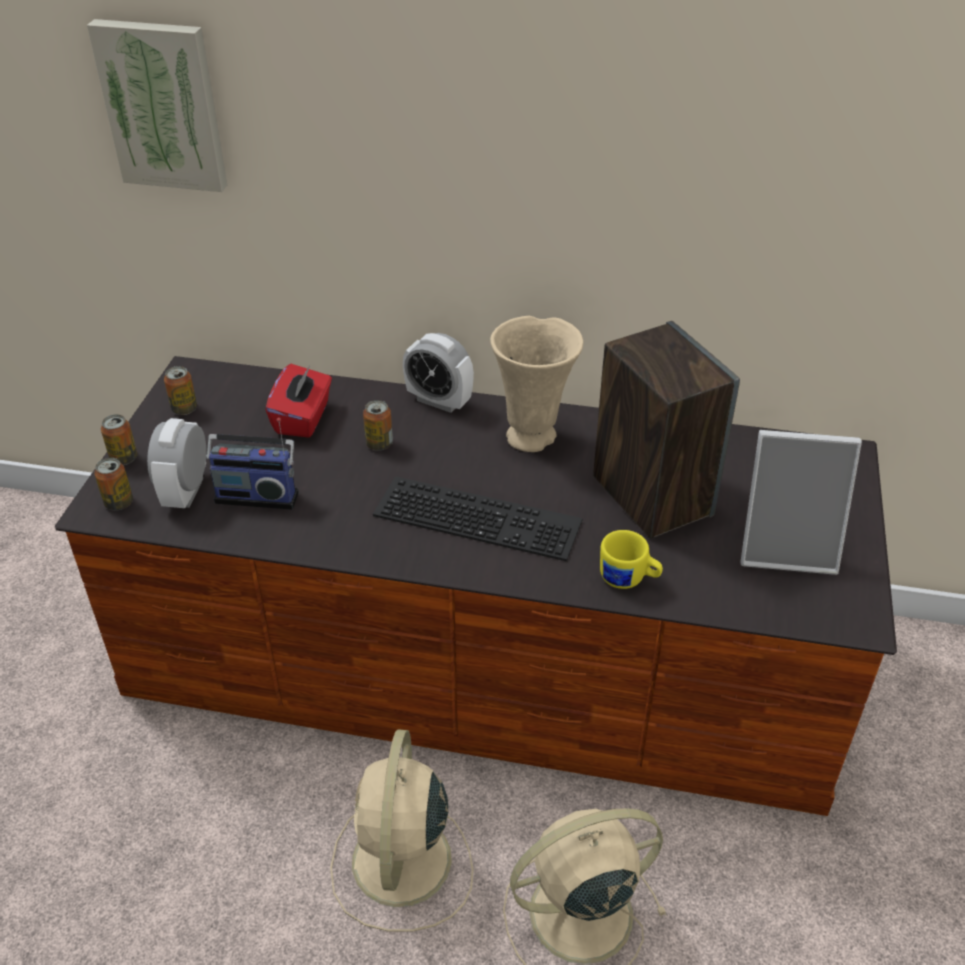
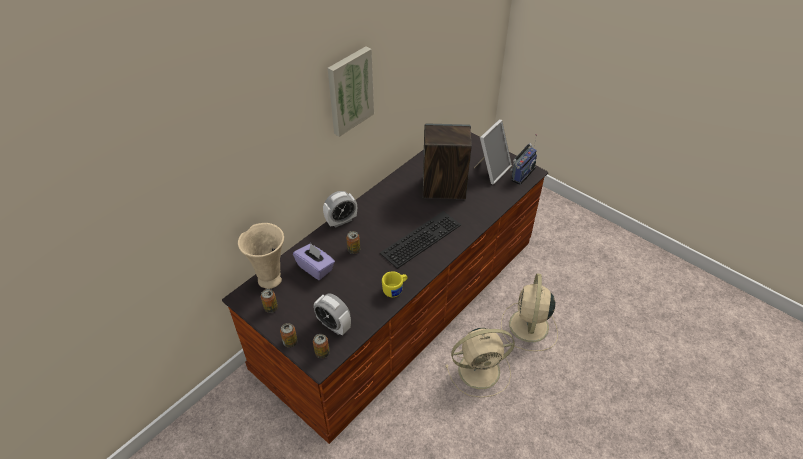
camera: 60 degrees left, 5 degrees up
picture [87,19,227,192] -> picture moved to [328,46,374,137]
radio [206,418,299,510] -> radio moved to [510,134,537,185]
red tissue box [266,364,332,438] -> purple tissue box [293,243,335,280]
beige fan [330,729,473,932] -> beige fan turned 45 degrees counterclockwise [445,328,515,398]
beige vase [490,316,583,452] -> beige vase moved to [238,223,284,289]
yellow mug [600,530,663,589] -> yellow mug moved to [382,271,407,297]

